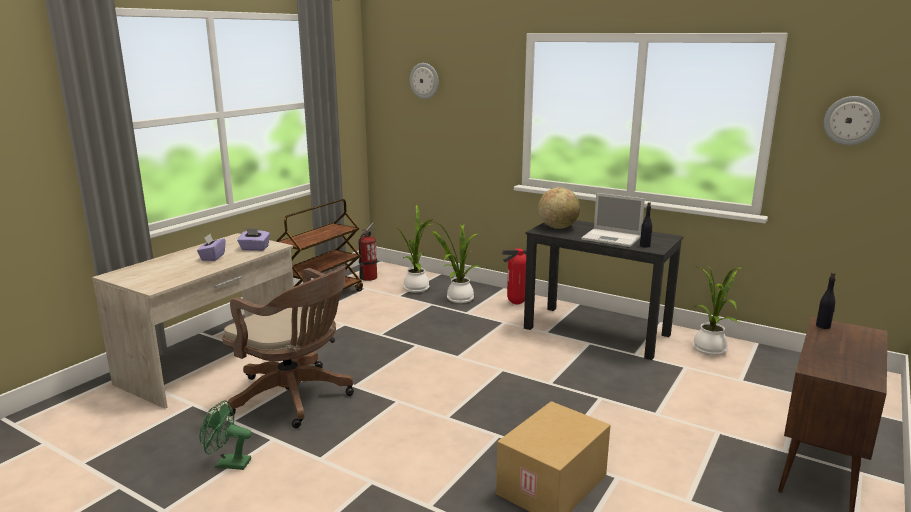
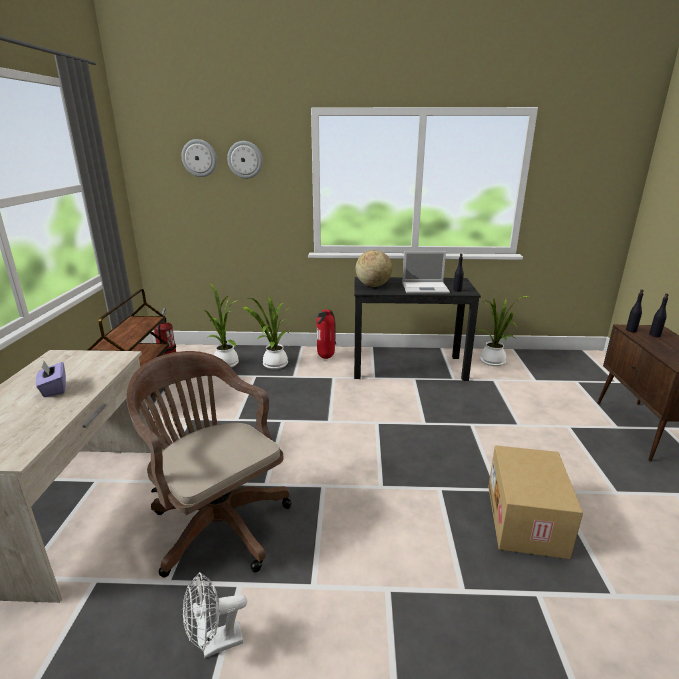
camera: 30 degrees left, 5 degrees up
green fan [200,400,252,470] -> white fan [183,572,247,658]
brown office chair [222,266,354,428] -> brown office chair turned 135 degrees counterclockwise [126,351,292,577]
purple tissue box [237,228,270,251] -> none
wall clock [824,96,880,145] -> wall clock moved to [227,141,263,179]
none -> black bottle [649,293,669,337]

